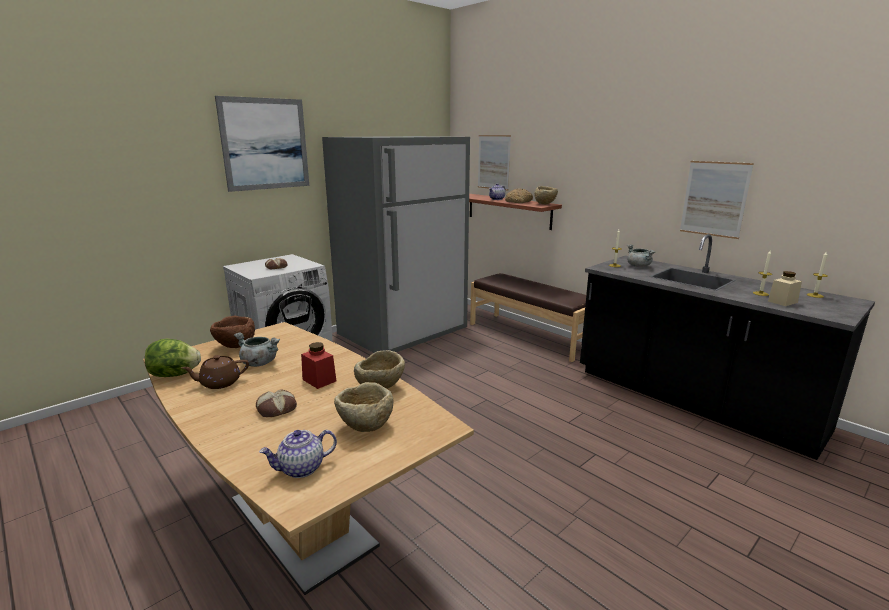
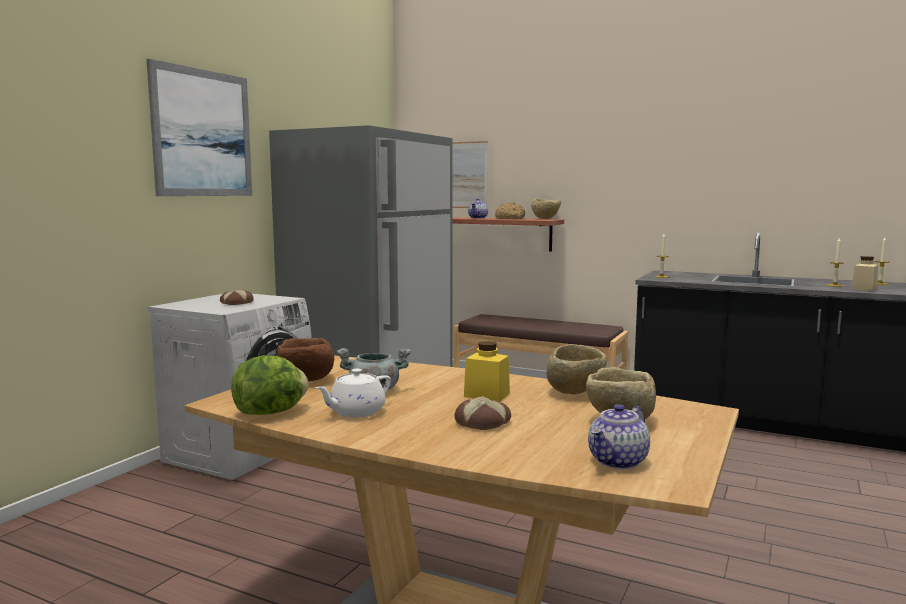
camera: 20 degrees left, 10 degrees down
brown teapot [181,355,249,389] -> white teapot [315,369,391,417]
red jar [301,342,336,389] -> yellow jar [464,341,510,402]
grey cooking pot [627,244,656,267] -> none
picture [680,161,754,239] -> none

